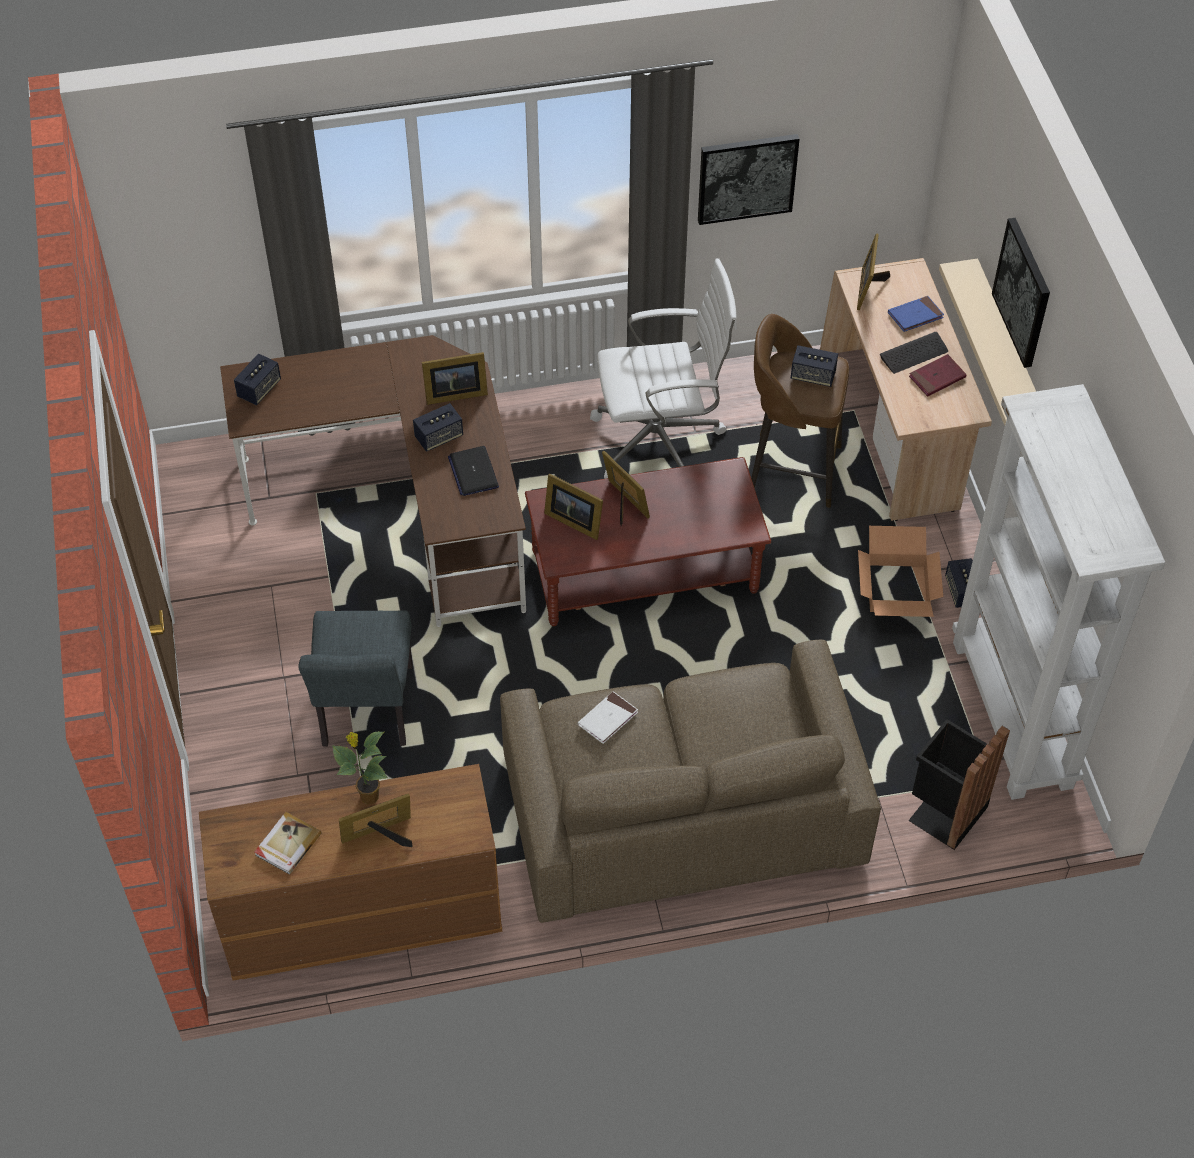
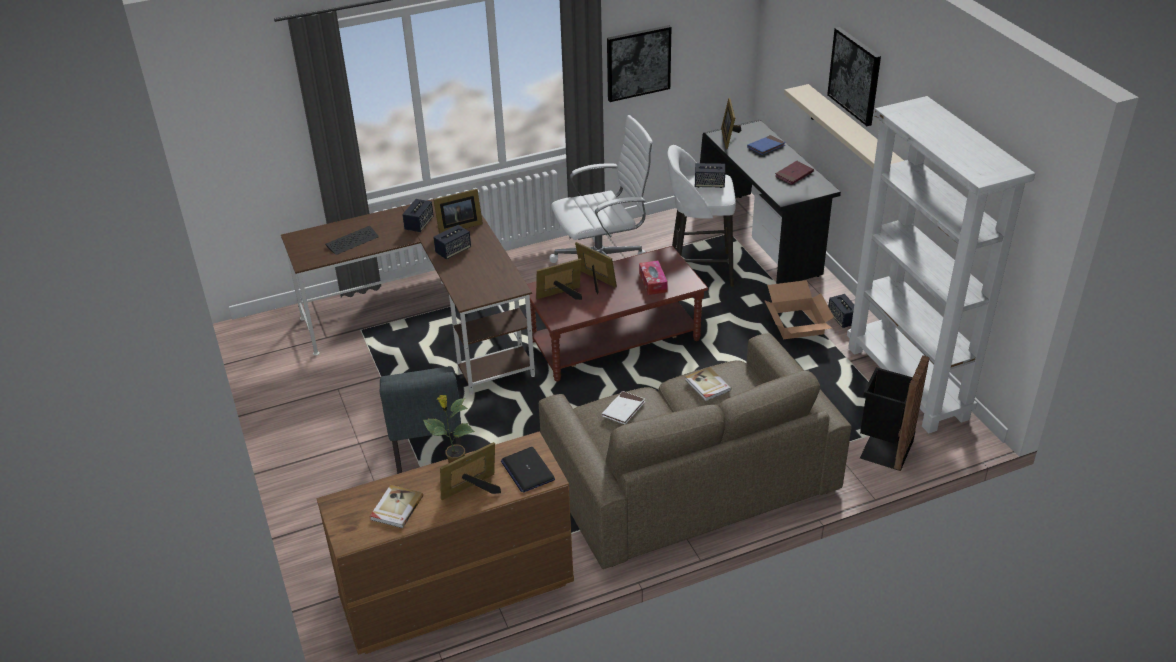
camera: 10 degrees left, 15 degrees down
speaker [234,354,281,405] -> speaker moved to [402,199,434,232]
laptop [448,446,499,496] -> laptop moved to [501,447,555,492]
picture frame [544,473,603,540] -> picture frame turned 135 degrees clockwise [536,259,582,300]
brown stool [751,314,849,508] -> white stool [667,145,736,286]
beige desk [820,258,992,521] -> black desk [700,120,841,284]
keyboard [880,332,948,374] -> keyboard moved to [326,226,379,255]
none -> tissue box [639,261,668,295]
none -> book [685,367,732,401]

